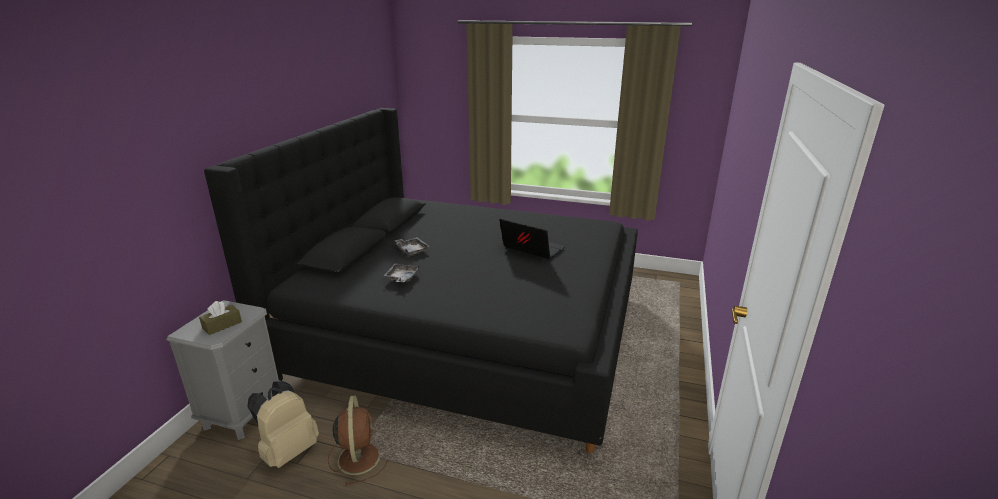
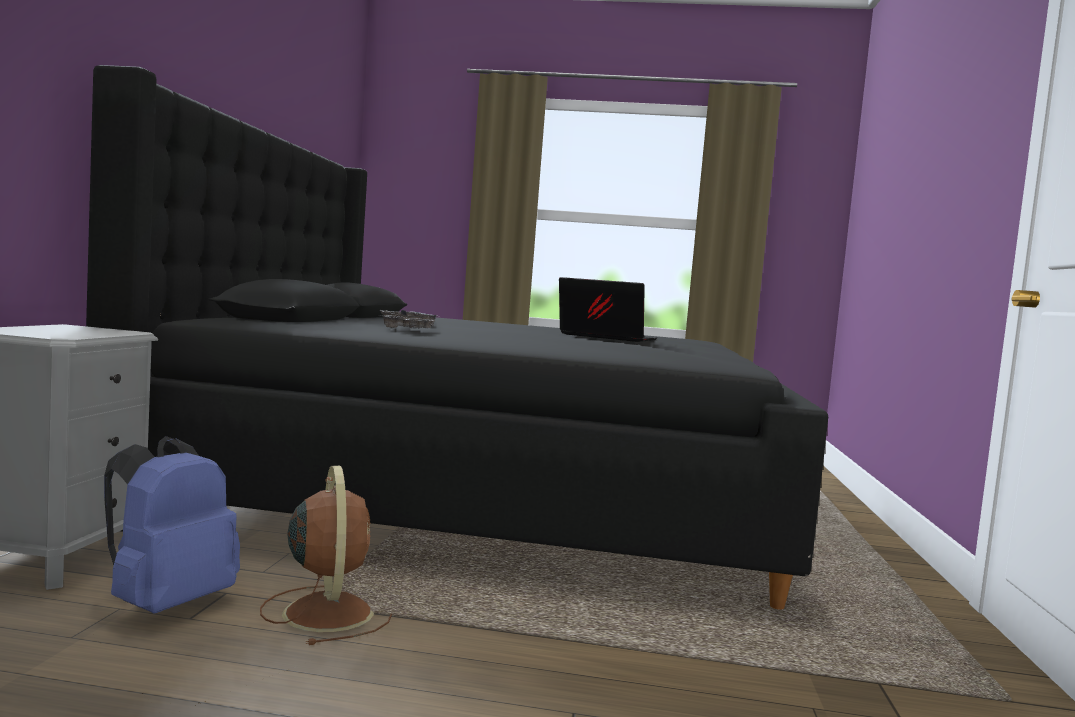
camera: 10 degrees left, 20 degrees down
brown tissue box [199,301,242,335] -> none
beige backpack [247,381,319,468] -> blue backpack [104,436,240,613]

